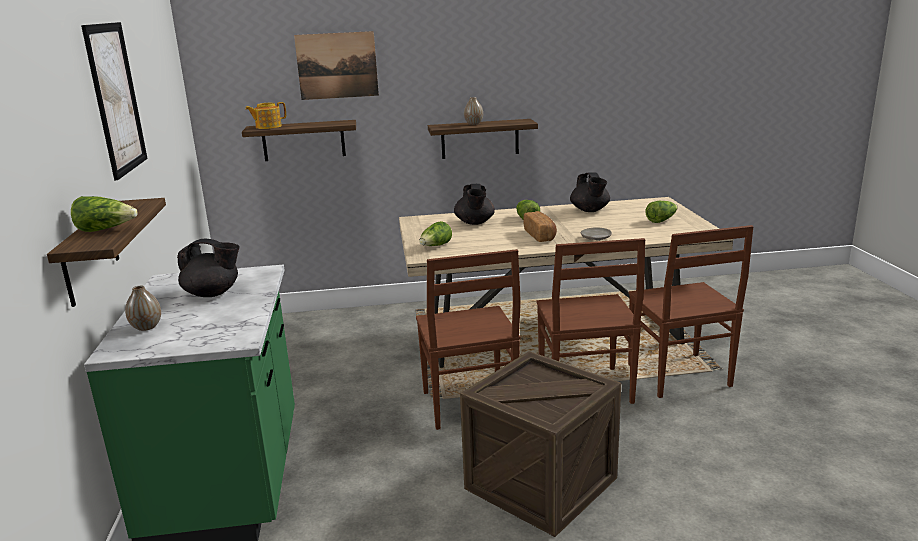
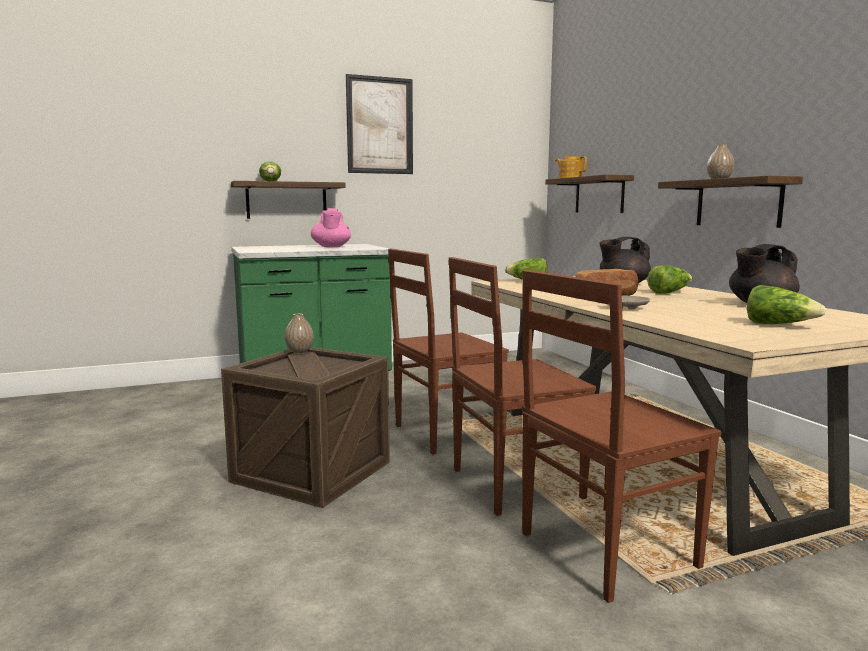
camera: 75 degrees right, 10 degrees down
vase [125,286,161,331] -> vase moved to [285,314,314,353]
black teapot [177,239,239,297] -> pink teapot [311,208,351,248]
picture [294,31,379,100] -> none

